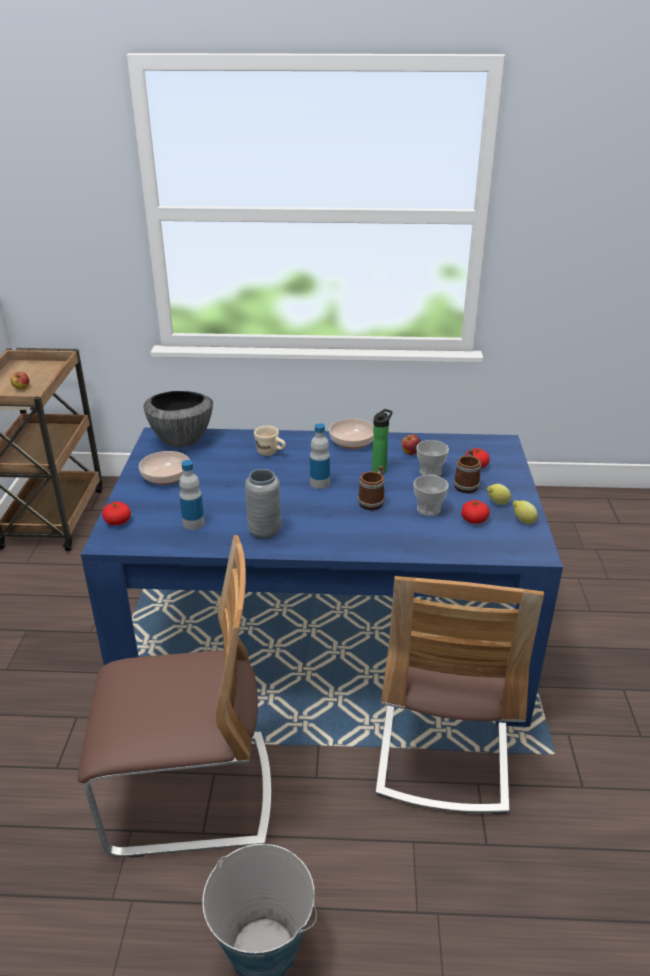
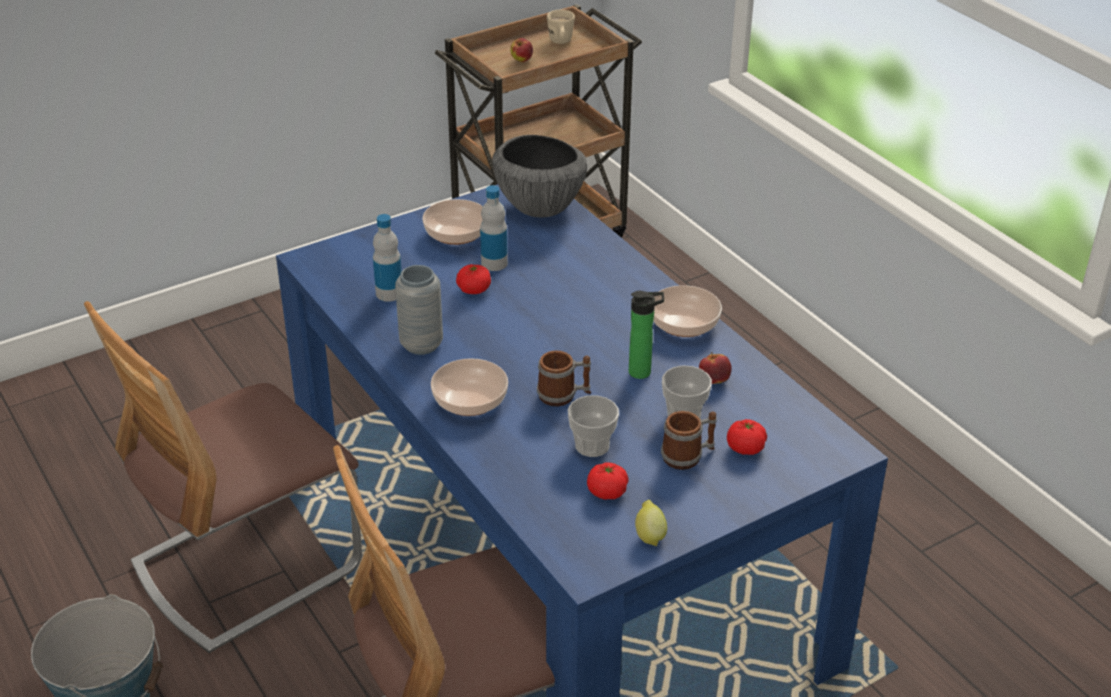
camera: 55 degrees right, 5 degrees up
chair [78,535,271,858] -> chair turned 90 degrees clockwise [84,301,362,653]
tomato [102,502,131,526] -> tomato moved to [456,264,491,294]
beige mug [254,426,286,456] -> beige mug moved to [547,10,575,44]
bottle [310,423,330,489] -> bottle moved to [480,185,508,271]
lemon [487,484,511,505] -> none
none -> bowl [431,358,508,416]

